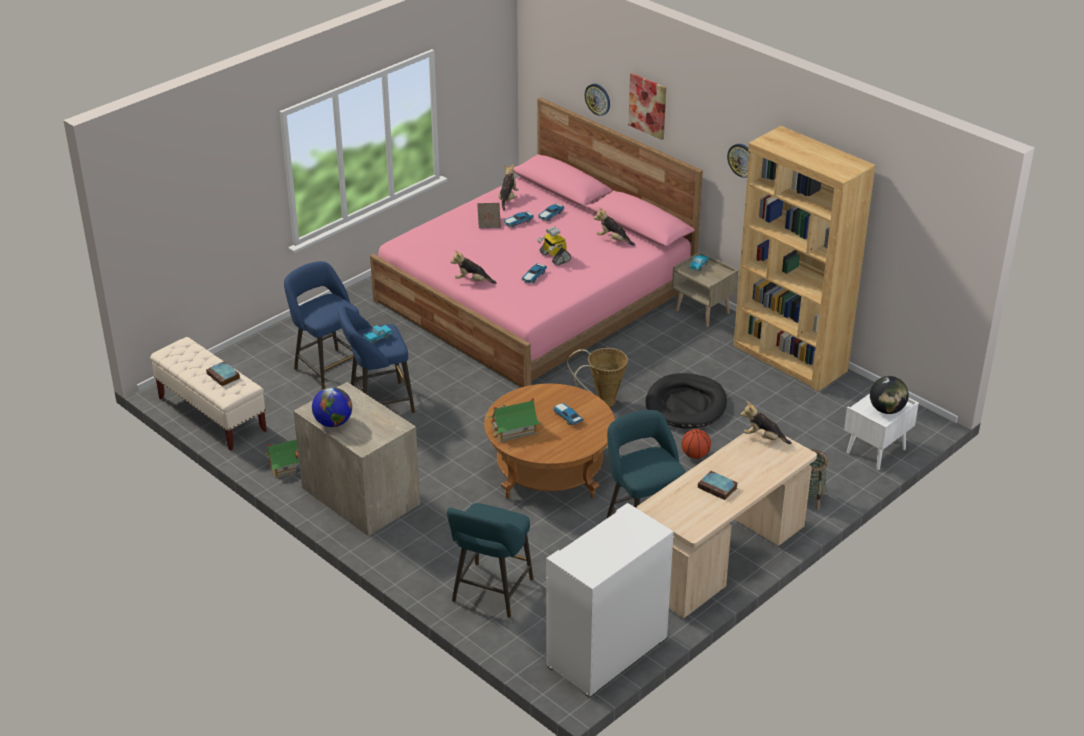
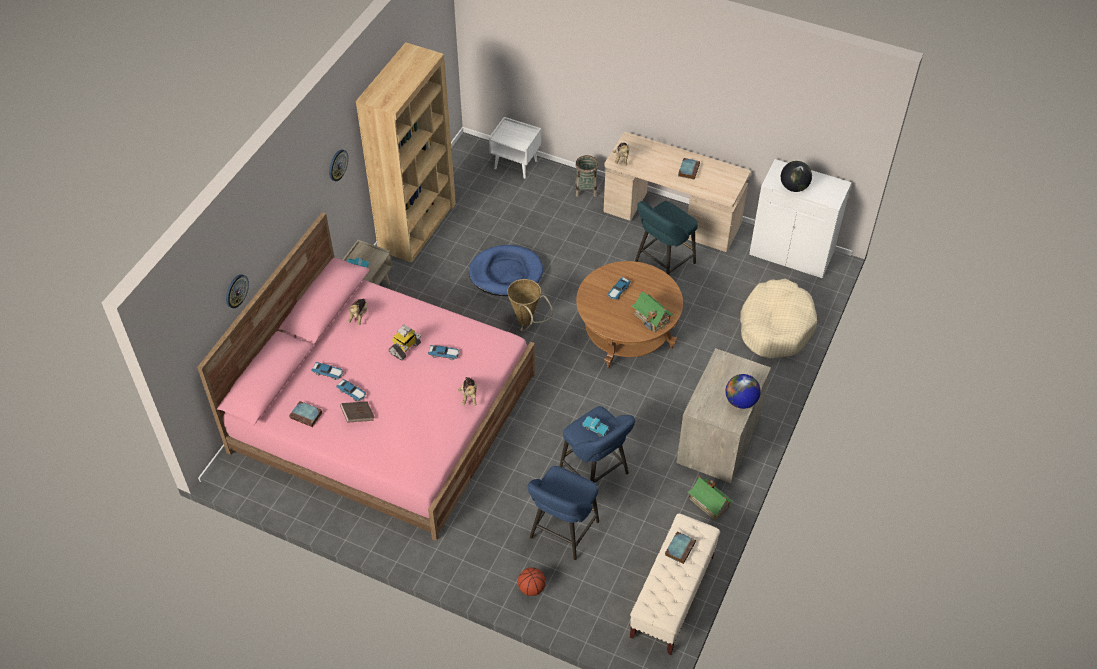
camera: 110 degrees left, 15 degrees up
turquoise stool [447,503,533,618] -> beige dog bed [740,279,817,359]
plush toy [499,164,518,211] -> book [289,401,322,427]
picture [628,73,666,140] -> none
black dog bed [645,373,727,429] -> blue dog bed [469,245,543,296]
basketball [681,429,711,459] -> basketball moved to [518,567,546,596]
globe [870,376,909,414] -> globe moved to [781,161,812,192]

